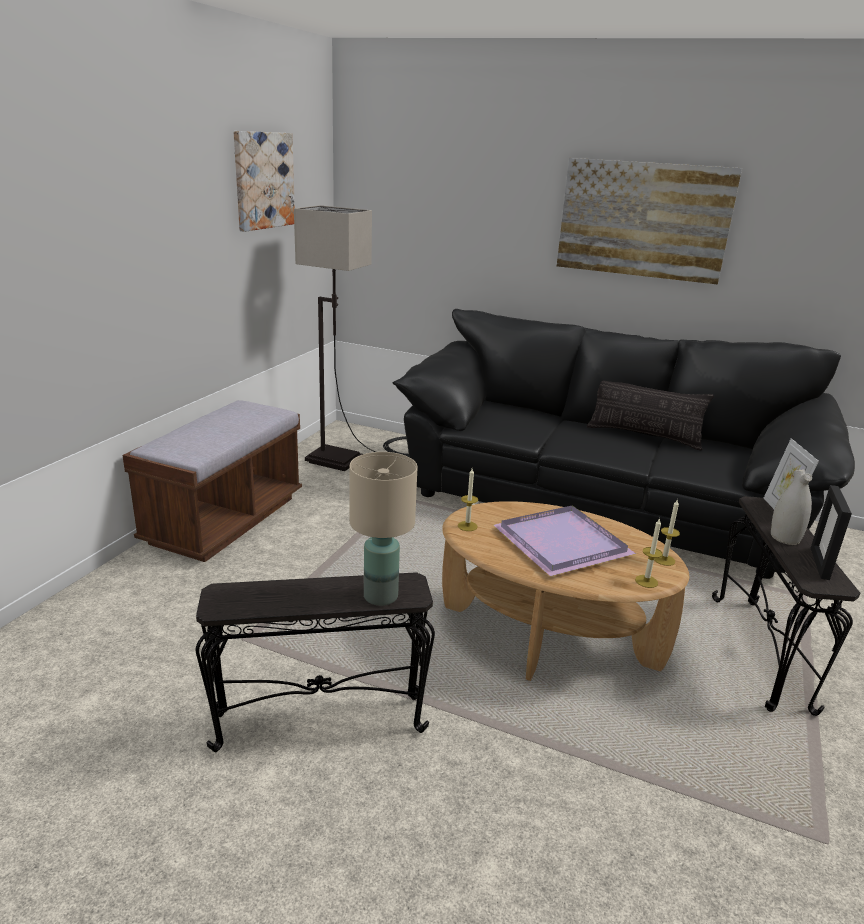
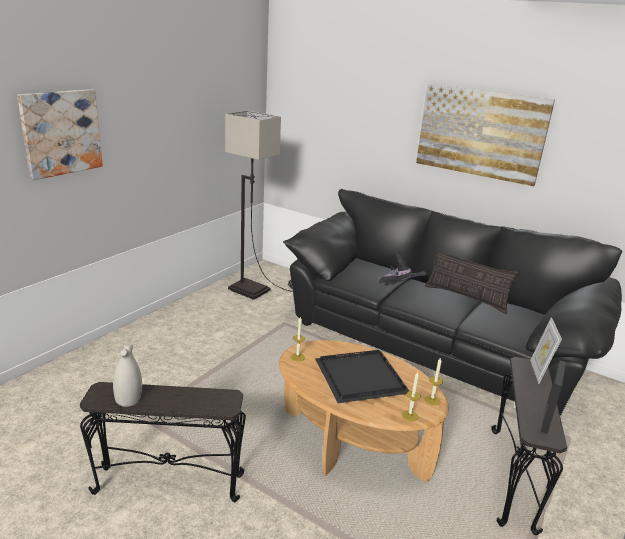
camera: 10 degrees right, 0 degrees up
brown bench [122,400,302,562] -> none
picture [233,131,295,232] -> picture moved to [17,89,103,180]
beige table lamp [349,452,417,606] -> none
purple tray [493,505,636,576] -> black tray [315,350,409,403]
white vase [771,469,812,545] -> white vase moved to [113,345,142,407]
none -> black hat [376,252,426,286]

